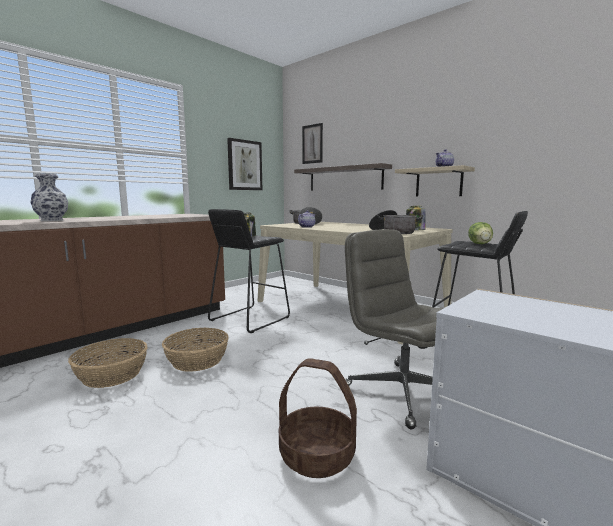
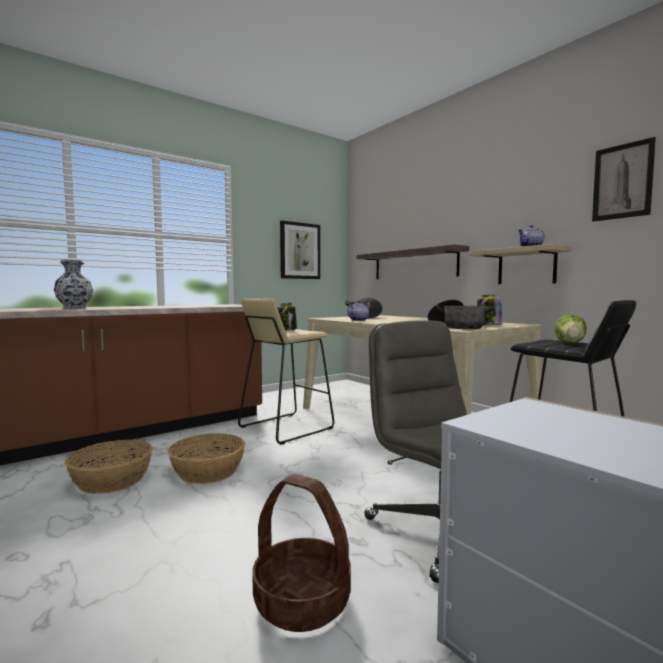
camera: 10 degrees right, 5 degrees down
black stool [208,209,290,333] -> beige stool [238,298,334,445]
picture [302,123,323,164] -> picture moved to [592,137,656,222]

